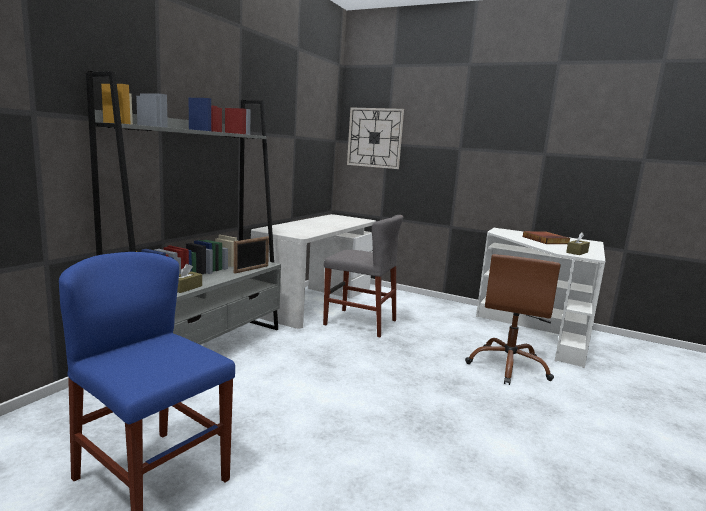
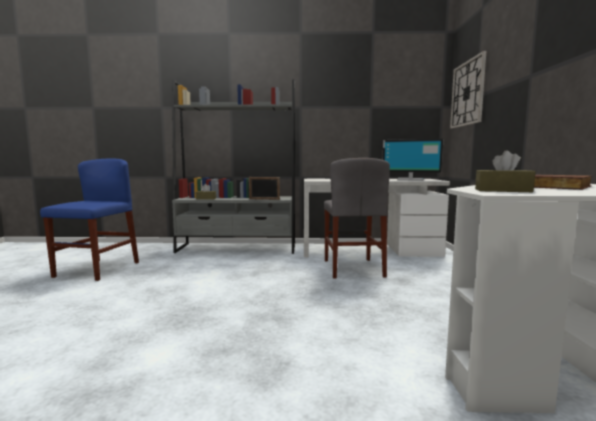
camera: 65 degrees right, 5 degrees down
brown office chair [465,254,560,385] -> none
none -> monitor [383,139,443,181]

